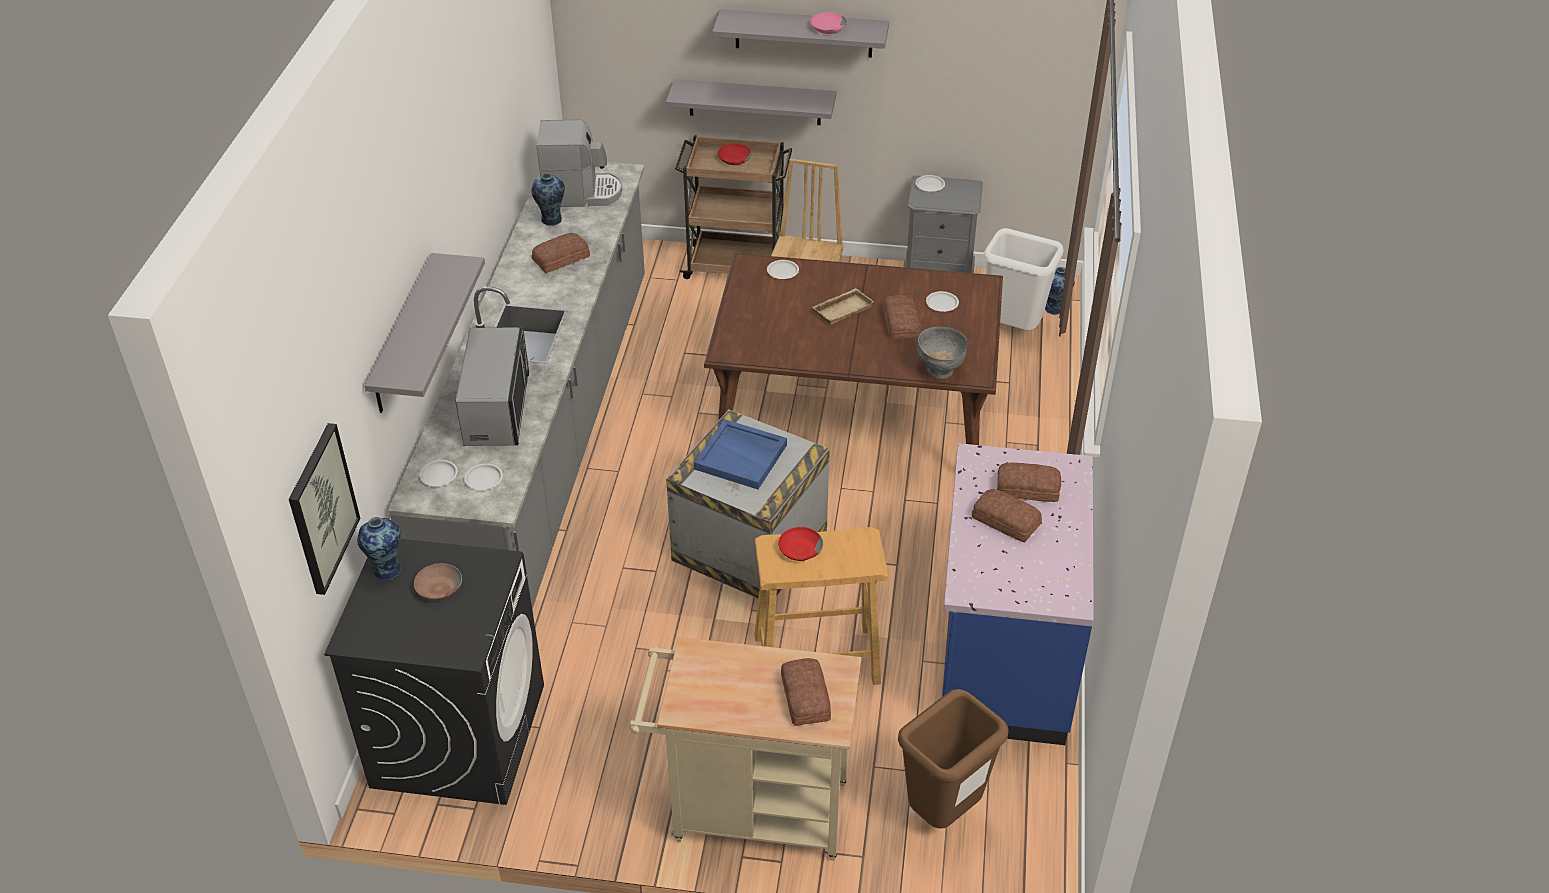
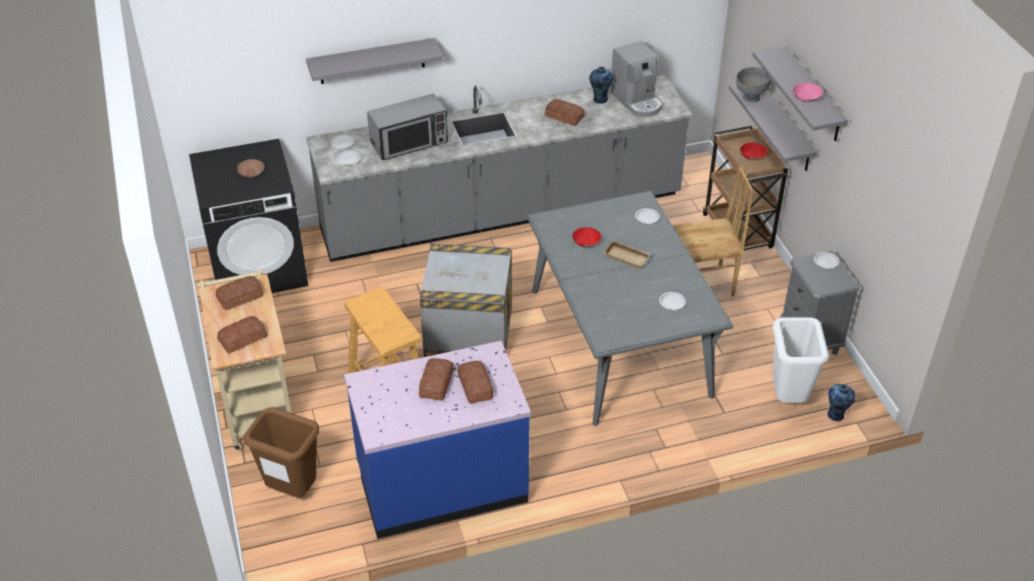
camera: 65 degrees right, 0 degrees up
picture [289,423,360,595] -> none
vase [357,517,401,580] -> none
blue tray [694,419,787,489] -> none
brown dining table [704,253,1003,445] -> grey dining table [527,191,733,426]
red bowl [778,527,823,561] -> red bowl moved to [572,227,601,247]
bread [883,295,920,340] -> bread moved to [216,276,264,310]
grey bowl [917,327,967,379] -> grey bowl moved to [736,67,771,103]

